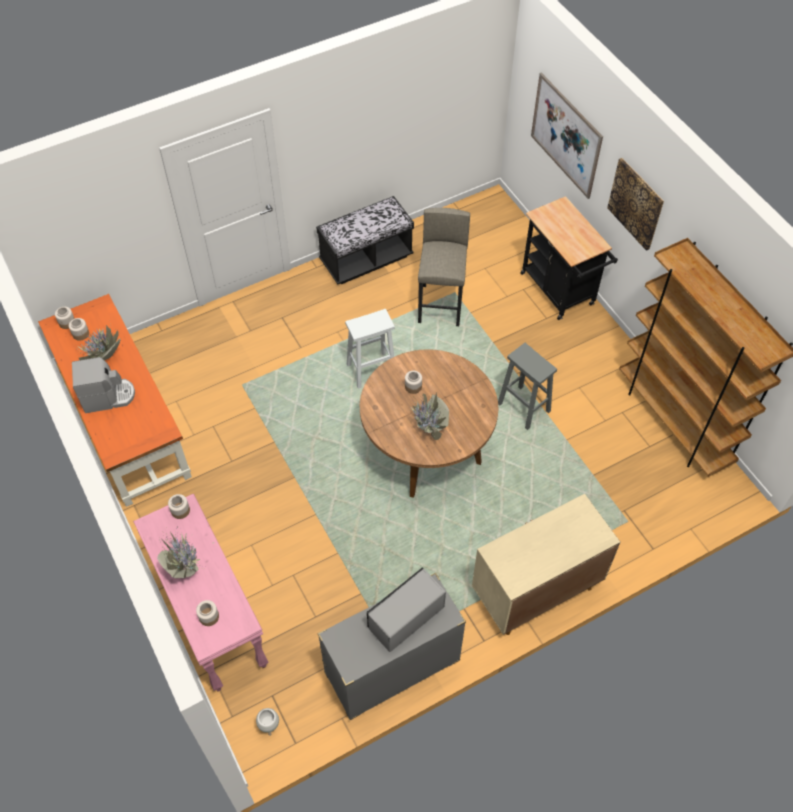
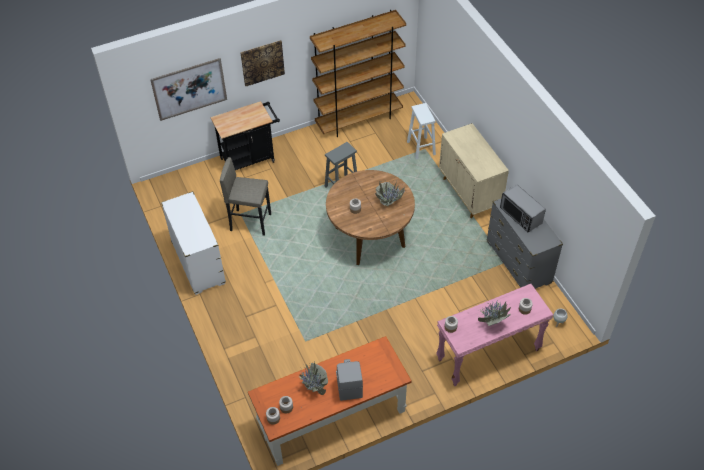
camera: 85 degrees left, 5 degrees down
black bench [316,196,414,284] -> white dresser [161,191,226,295]
white stool [345,309,395,389] -> white stool moved to [407,103,436,159]

